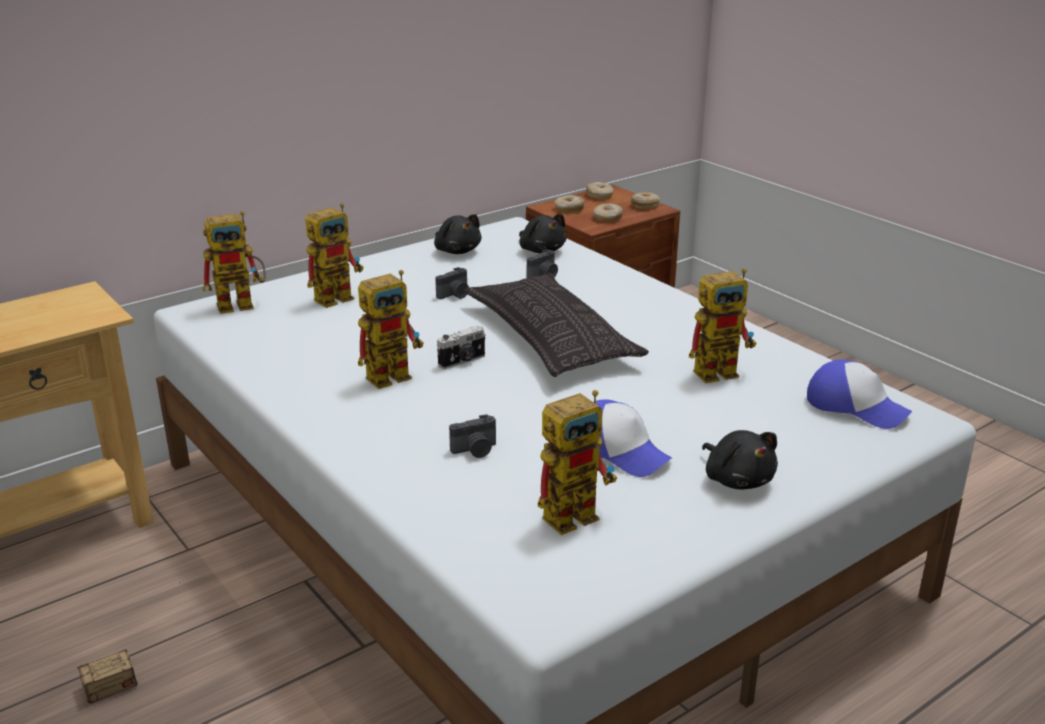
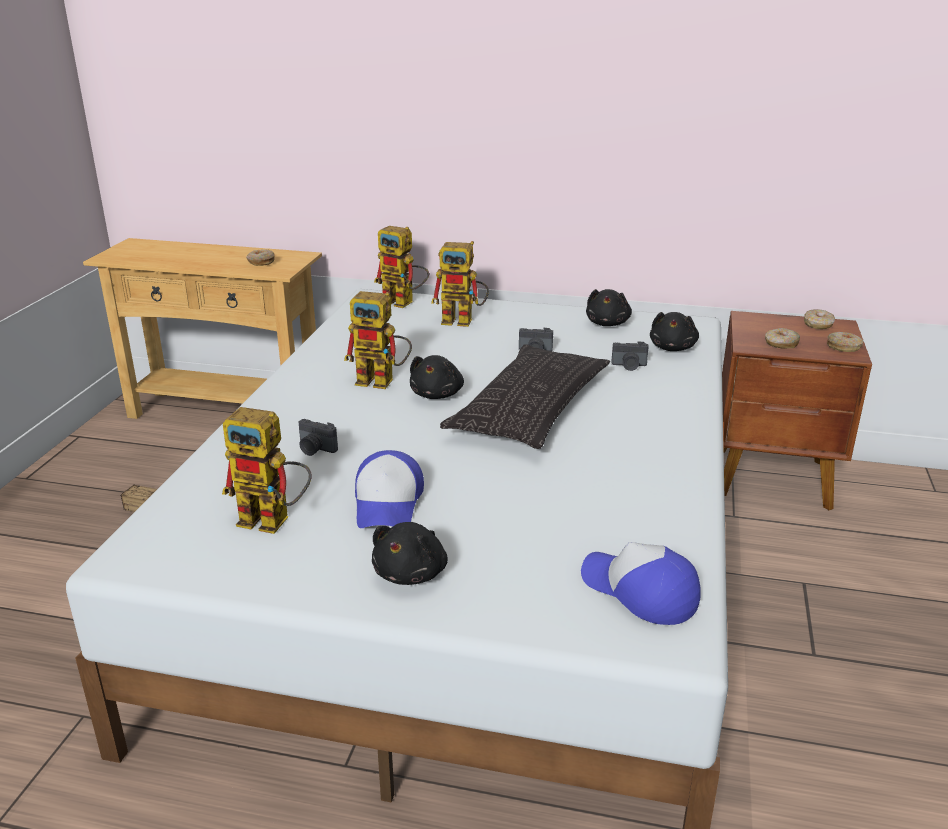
camera: 50 degrees right, 0 degrees up
camera [437,326,485,369] -> black plush toy [410,355,464,399]
donut [554,195,585,213] -> donut moved to [246,249,275,266]
toy robot [689,268,756,383] -> none
cap [807,360,912,429] -> cap turned 135 degrees clockwise [581,542,700,625]

